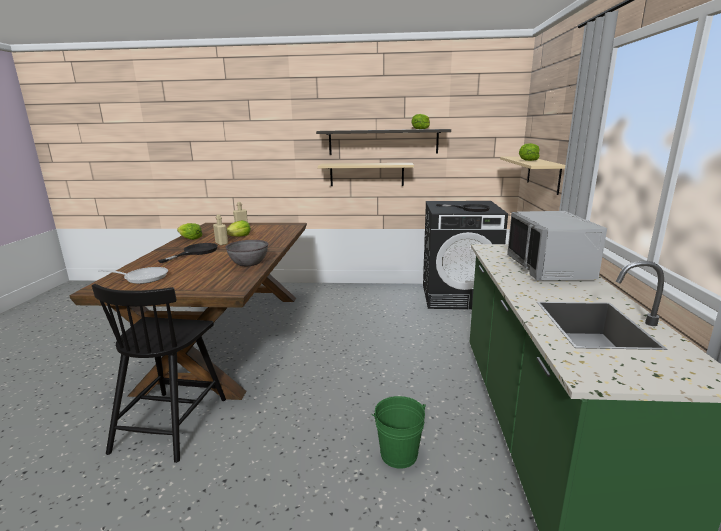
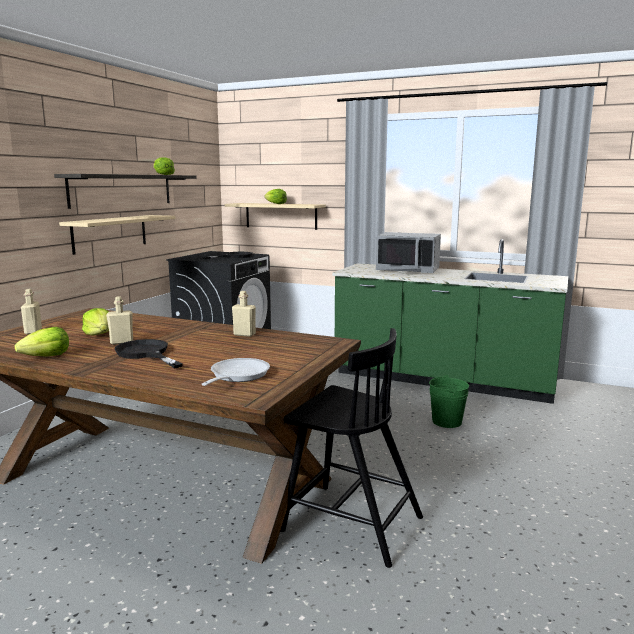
camera: 70 degrees left, 5 degrees down
grey bowl [225,240,268,266] -> beige bottle [232,291,256,337]

